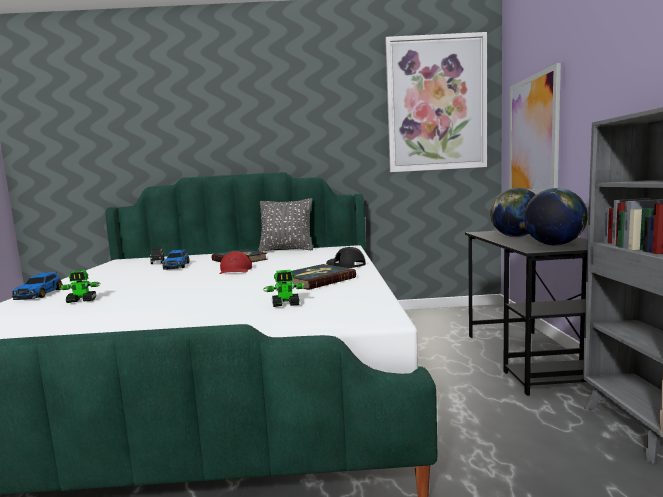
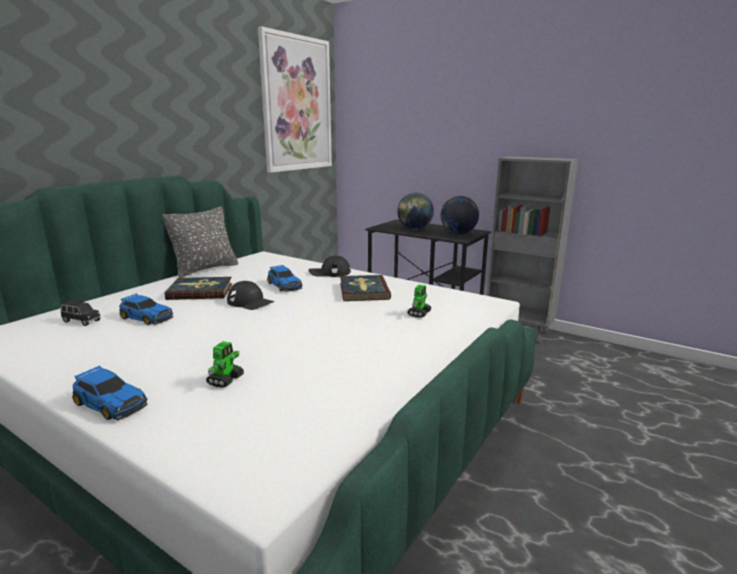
camera: 55 degrees left, 10 degrees up
red cap [220,251,252,274] -> black cap [227,281,274,310]
picture [509,63,561,194] -> none
none -> toy car [267,265,303,292]

